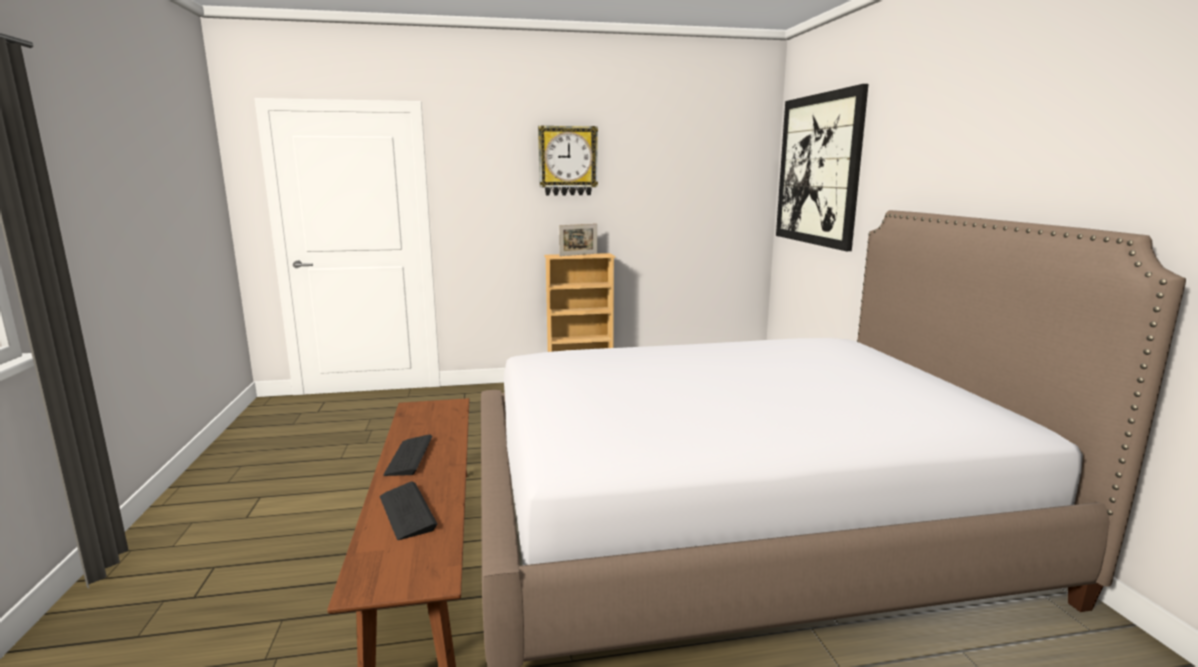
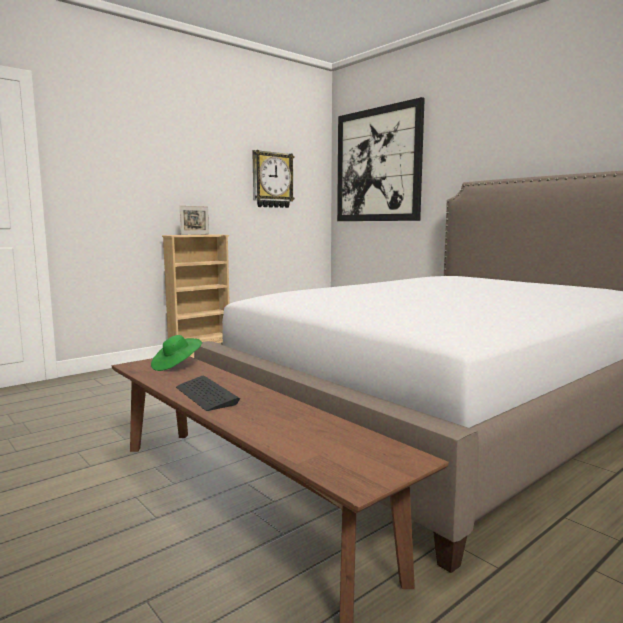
camera: 30 degrees left, 5 degrees down
keyboard [380,481,437,540] -> none
wall clock [538,125,598,196] -> wall clock moved to [252,150,295,208]
none -> green hat [151,335,202,371]

